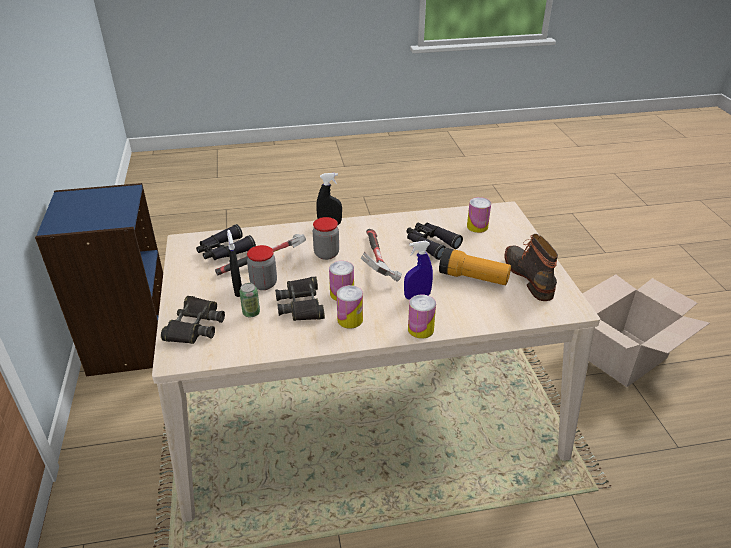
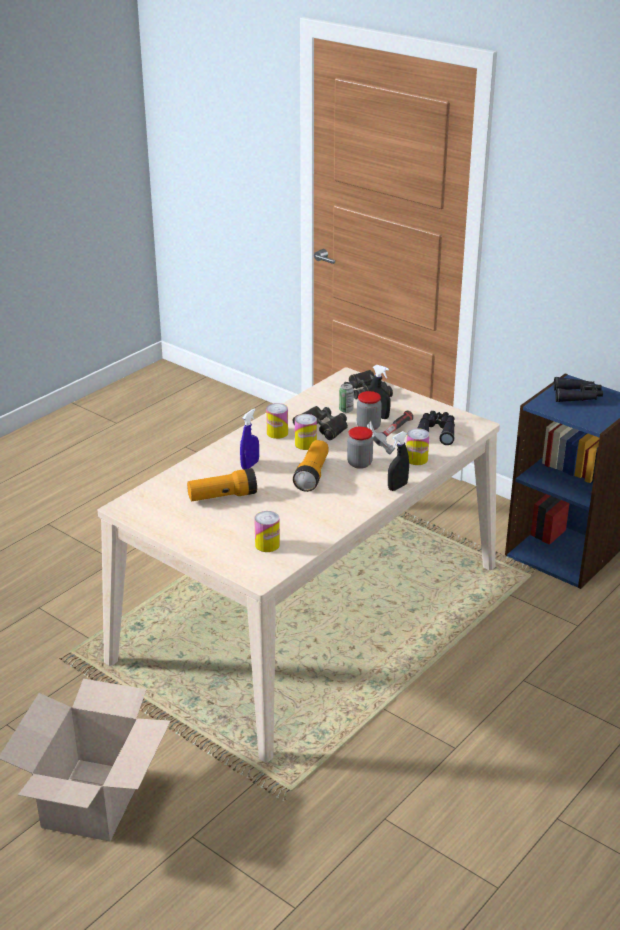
camera: 140 degrees right, 5 degrees down
hammer [361,229,402,281] -> flashlight [293,440,329,492]
black binoculars [406,222,463,260] -> black binoculars moved to [554,377,603,402]
can [408,295,436,339] -> can moved to [406,428,429,465]
boot [505,234,558,301] -> none

